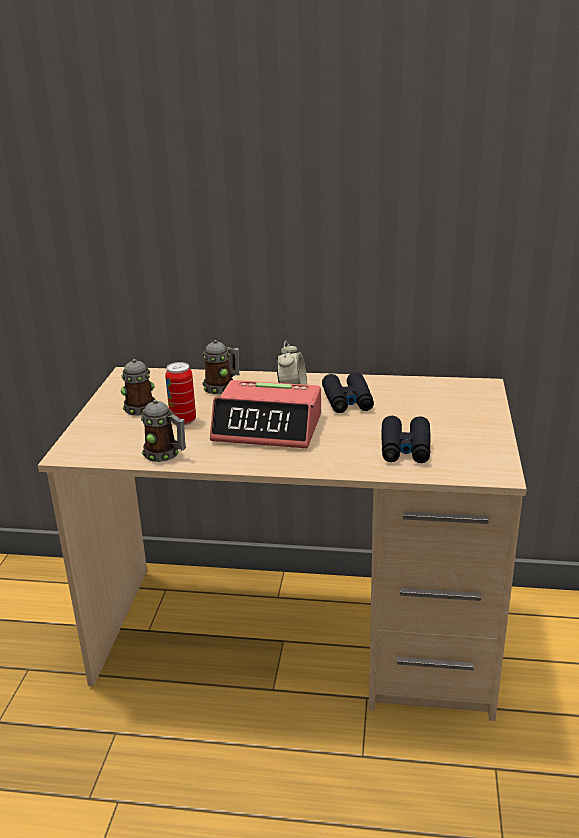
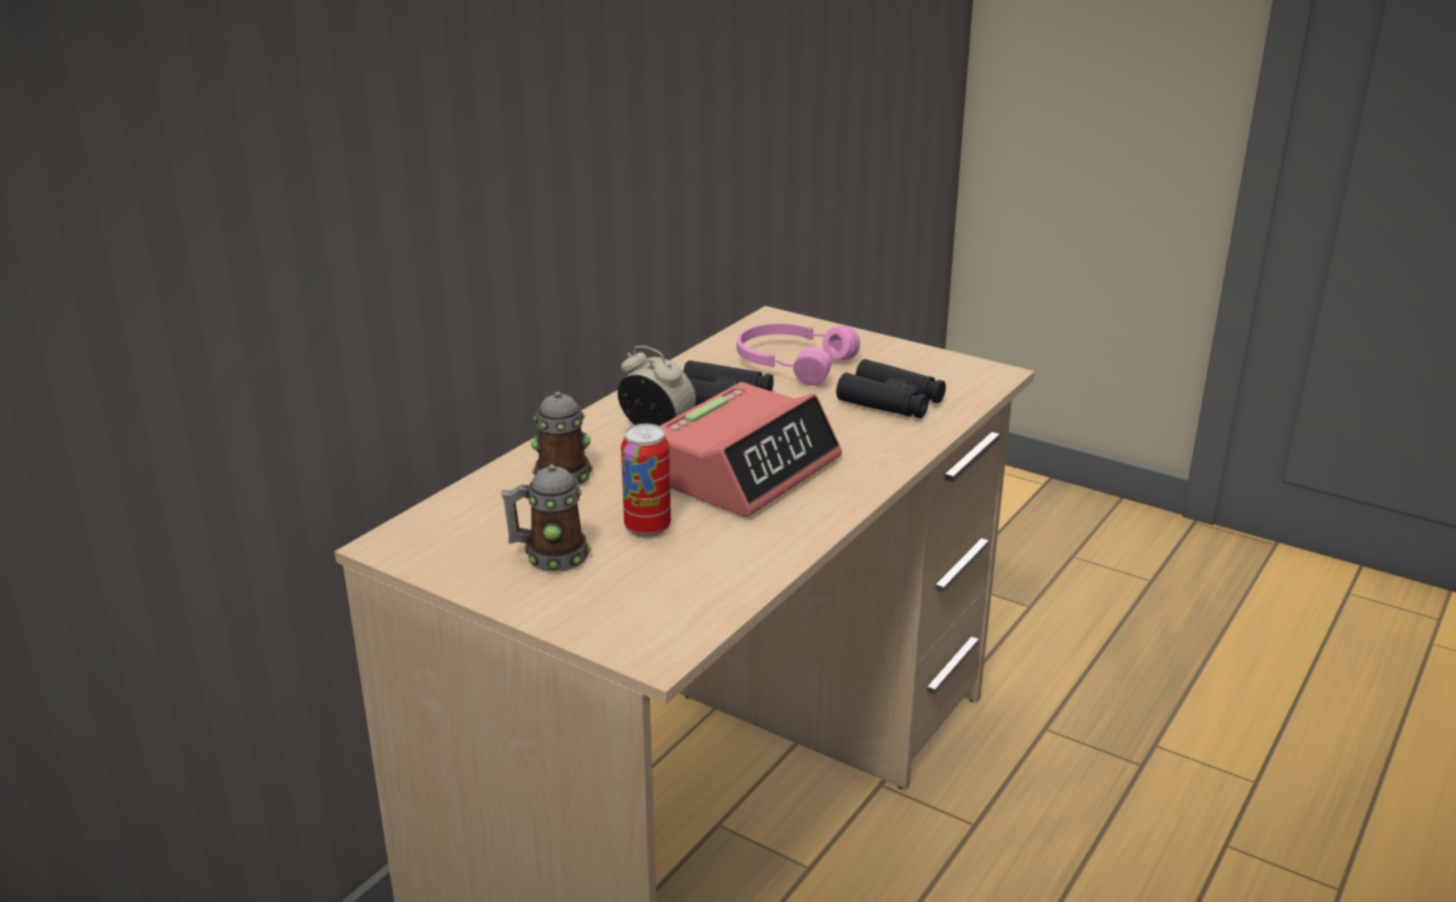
camera: 65 degrees left, 0 degrees up
mug [141,400,186,462] -> none
none -> pink headphones [737,324,860,385]

